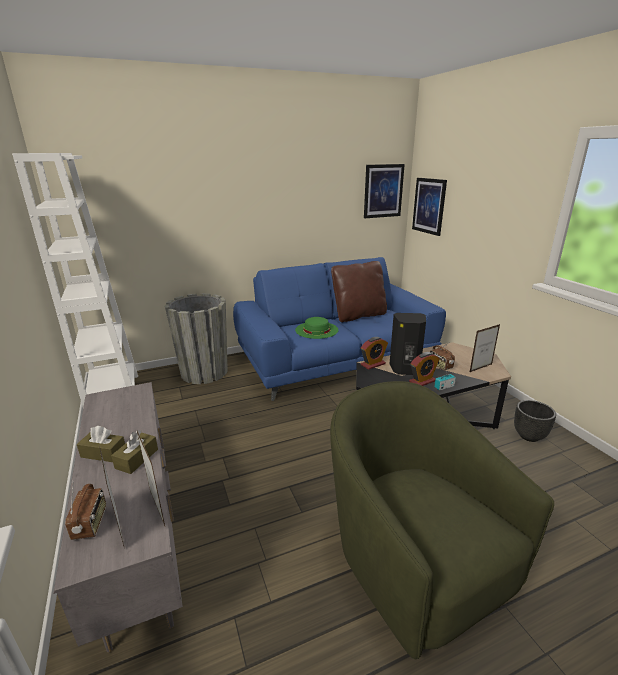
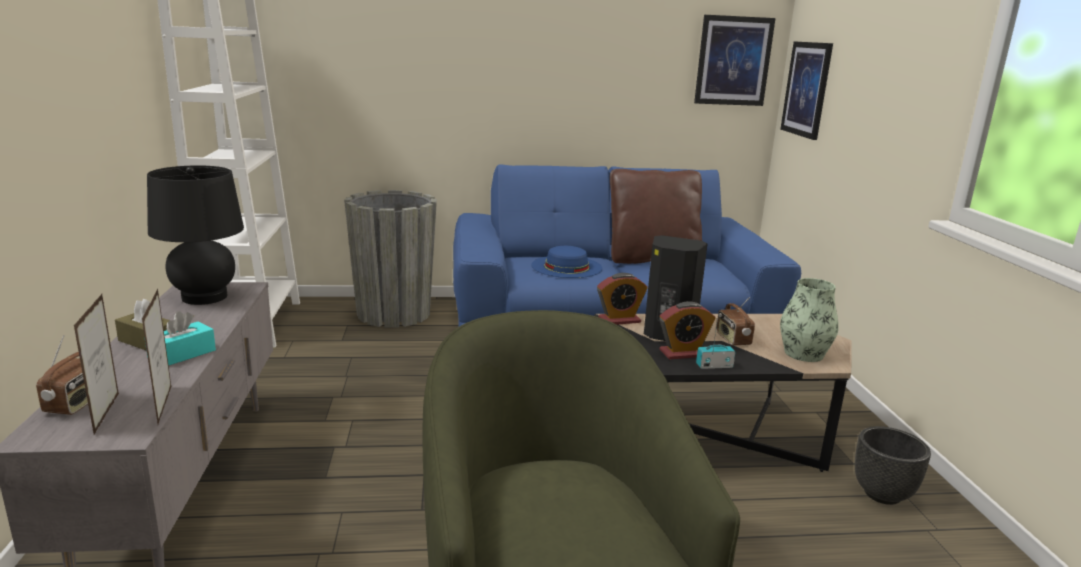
camera: 15 degrees right, 5 degrees down
brown tissue box [111,430,158,474] -> turquoise tissue box [145,311,216,366]
green hat [295,317,338,339] -> blue hat [531,246,602,278]
picture frame [470,324,500,372] -> vase [780,278,839,362]
none -> black table lamp [147,165,244,305]

